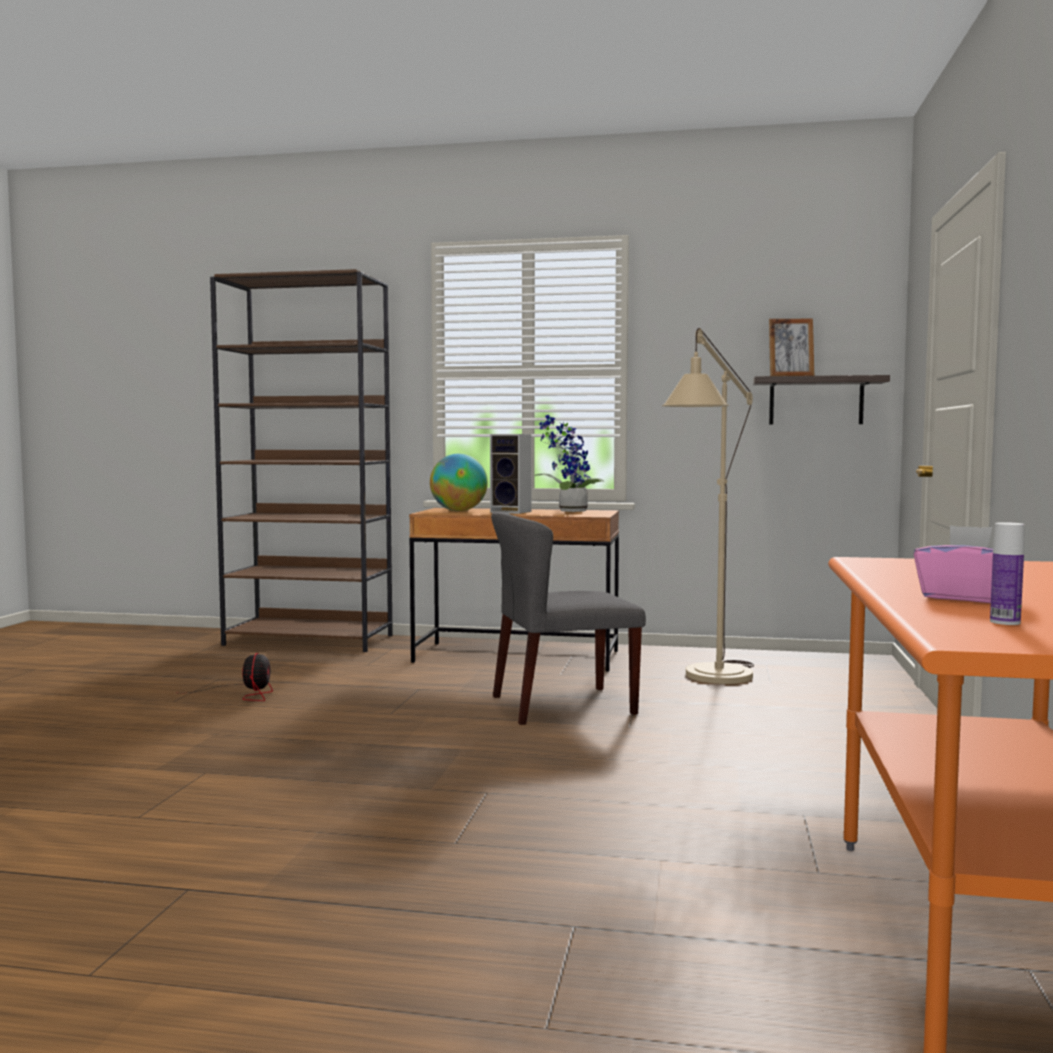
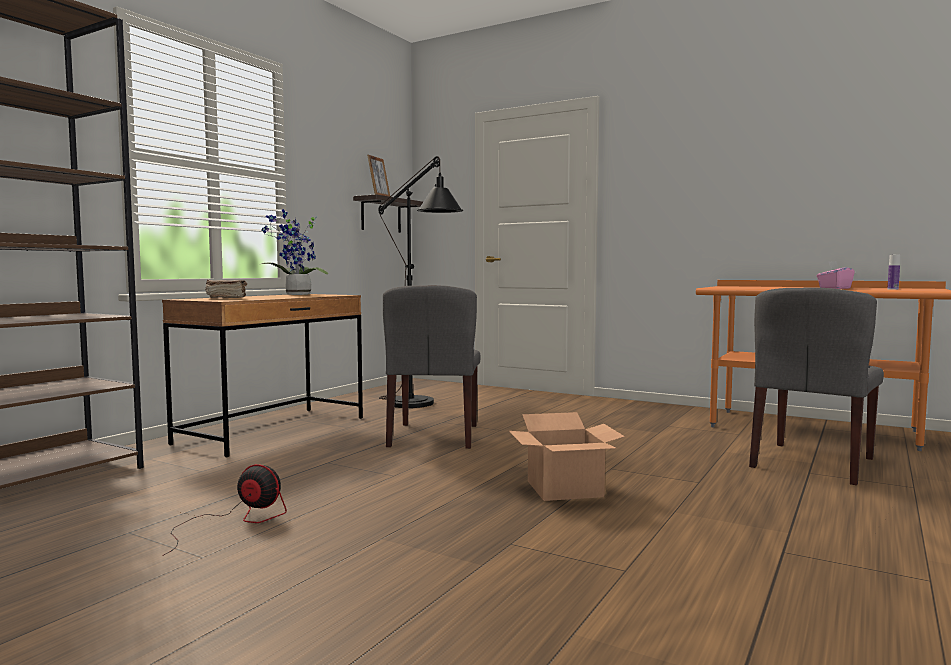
camera: 70 degrees left, 0 degrees up
globe [430,454,488,511] -> brown book [205,280,247,298]
speaker [490,434,532,514] -> none
beige floor lamp [662,328,754,684] -> black floor lamp [378,156,463,408]
none -> cardboard box [509,412,625,501]
none -> grey chair [749,287,884,485]

